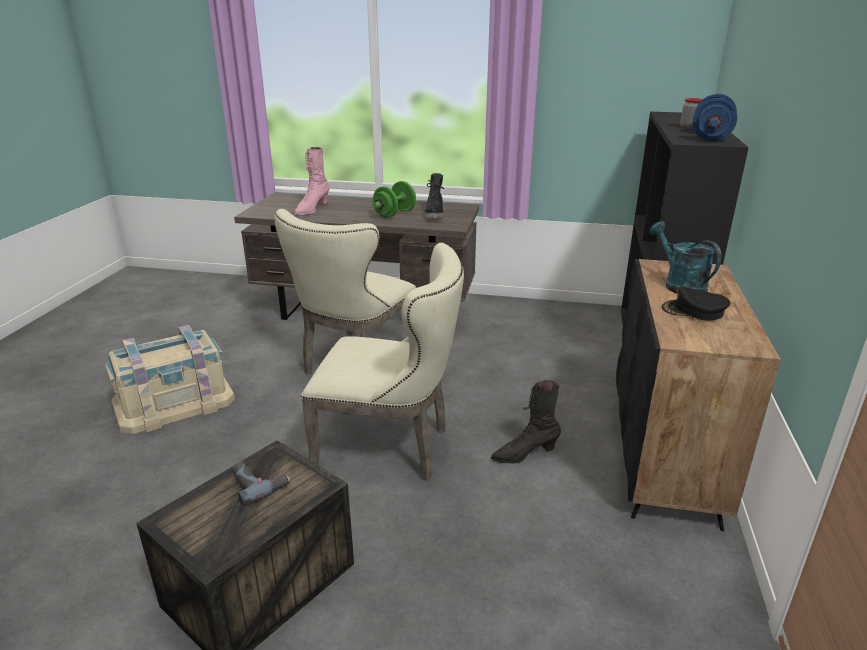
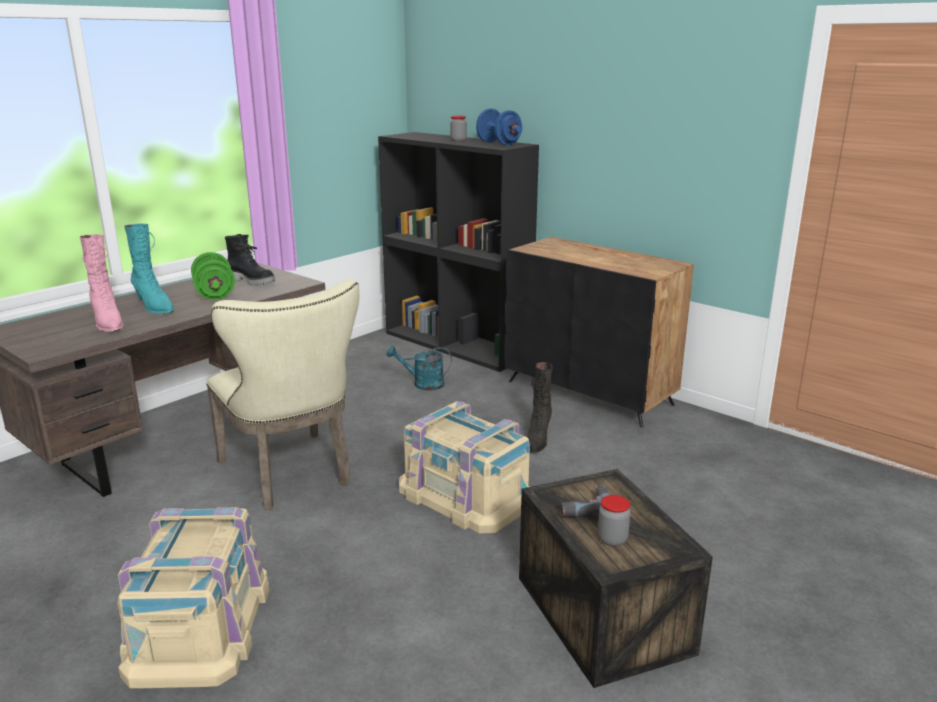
camera: 60 degrees left, 5 degrees down
beige chair [301,243,464,481] -> beige storage box [399,401,530,533]
turquoise watering can [650,221,722,294] -> turquoise watering can moved to [387,345,452,391]
black cap [662,286,730,321] -> none
none -> turquoise boot [124,224,174,314]
none -> jar [598,495,630,546]

